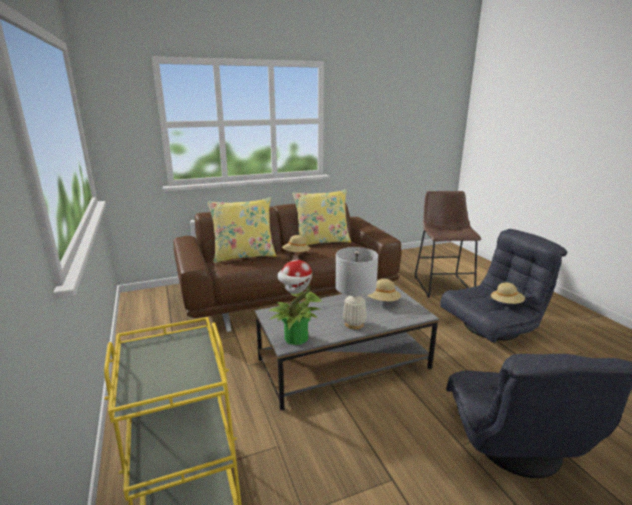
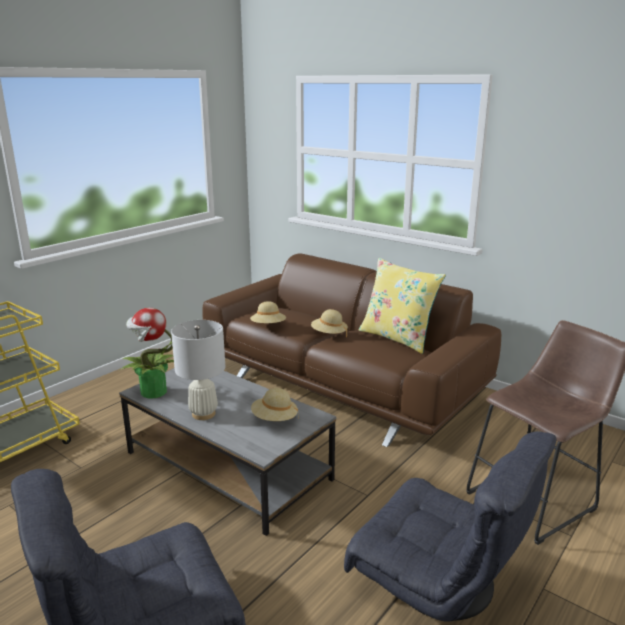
camera: 60 degrees right, 0 degrees up
yellow pillow [207,197,276,263] -> none
beige hat [490,282,525,304] -> beige hat moved to [250,301,286,323]

